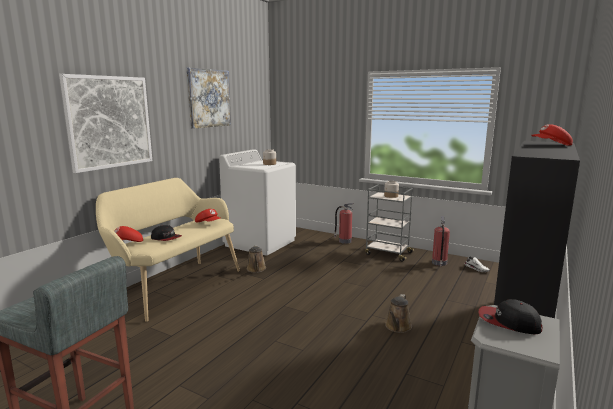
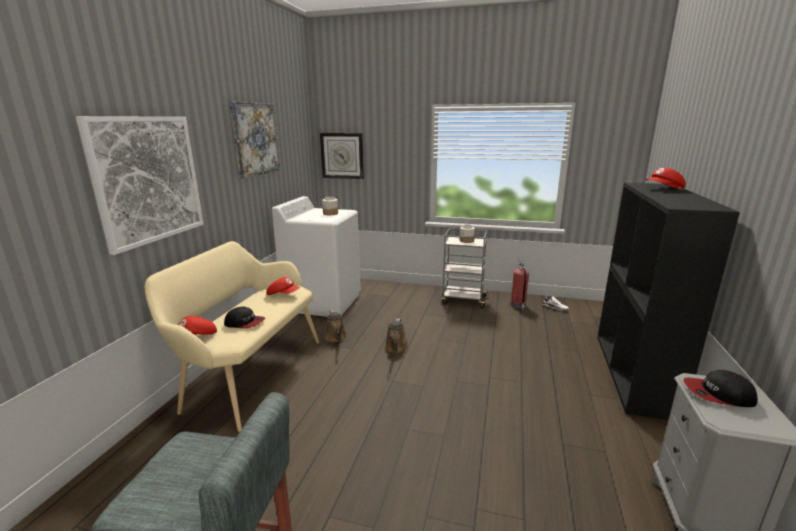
camera: 15 degrees left, 5 degrees up
fire extinguisher [334,203,354,244] -> none
brown watering can [385,294,412,333] -> brown watering can moved to [385,318,408,353]
none -> wall clock [320,133,364,179]

